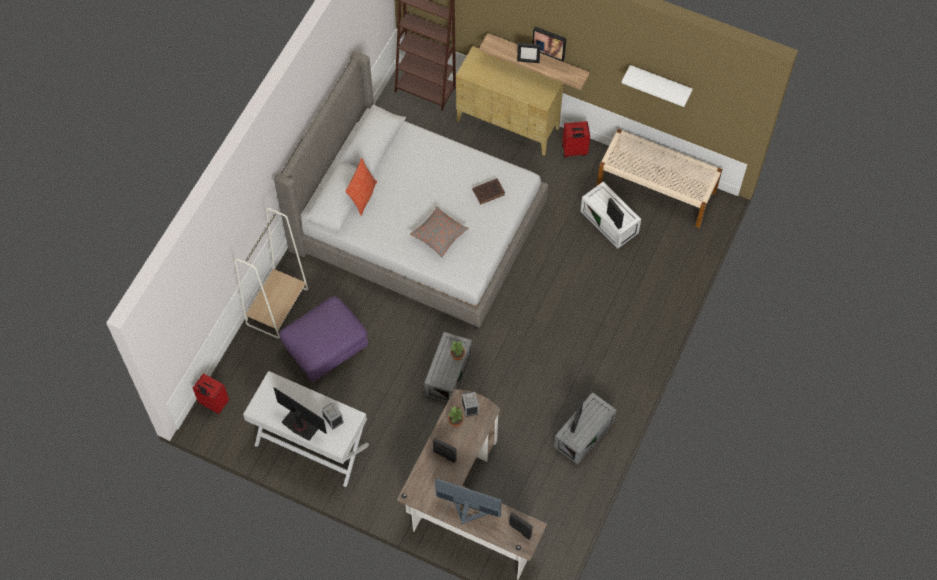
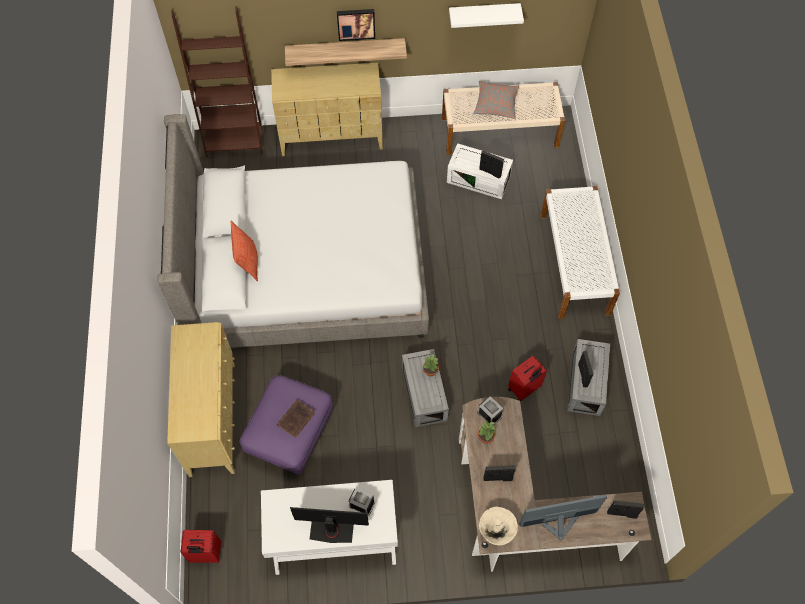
camera: 30 degrees left, 0 degrees up
clothes rack [234,208,308,339] -> beige dresser [167,322,235,477]
grey pillow [410,206,469,258] -> grey pillow moved to [473,81,519,119]
brown book [472,179,505,205] -> brown book moved to [277,399,315,438]
picture frame [517,43,541,63] -> none
red suitcase [562,121,590,158] -> red suitcase moved to [508,355,547,402]
none -> beige bowl [479,506,518,545]
none -> white bench [540,186,620,319]

